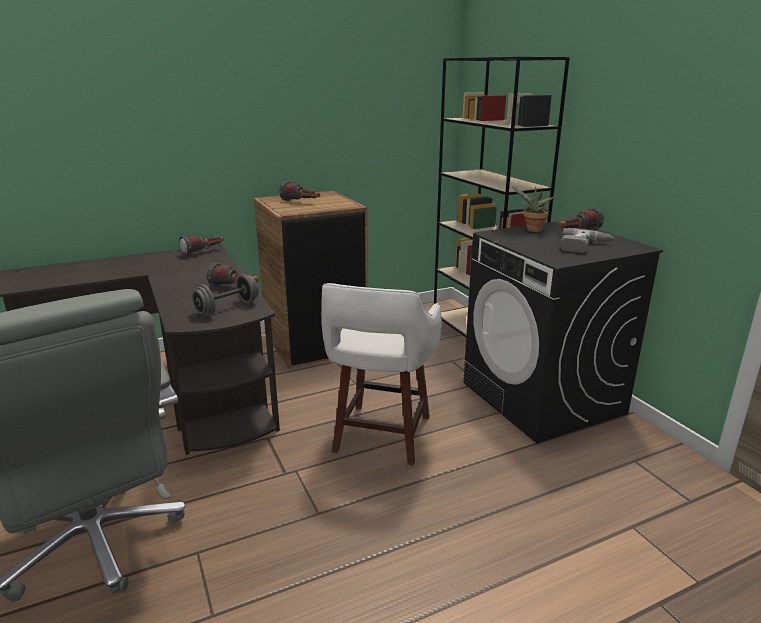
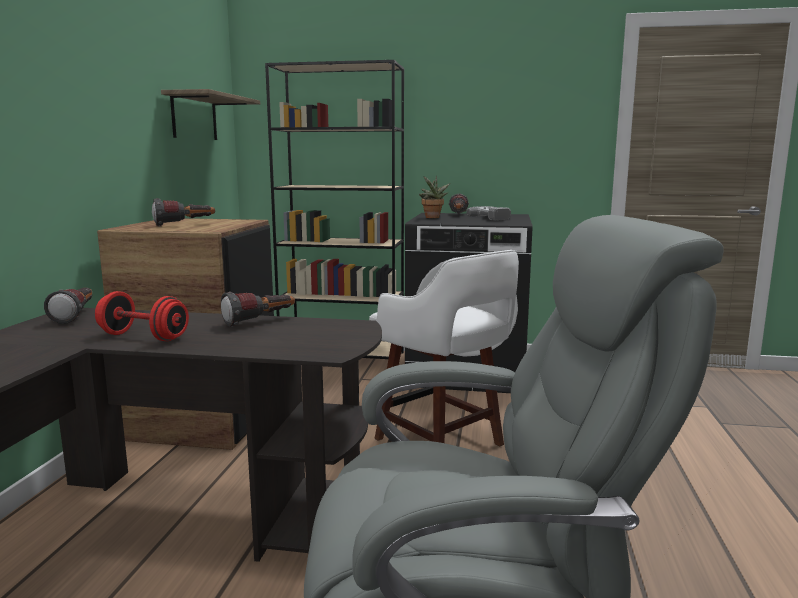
camera: 55 degrees left, 10 degrees down
grey dumbbell [192,274,259,316] -> none
none -> red dumbbell [95,291,189,341]
none -> shelf [161,89,260,140]

